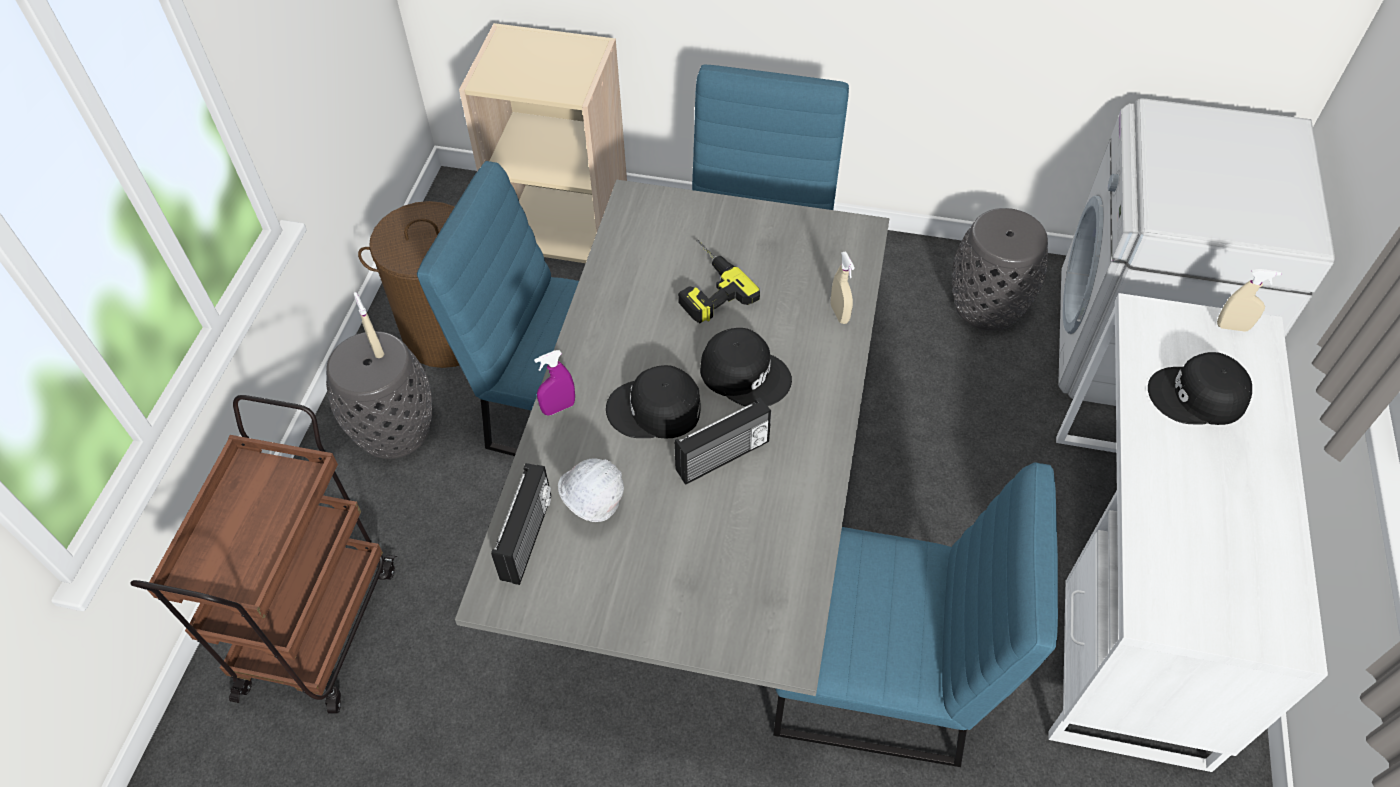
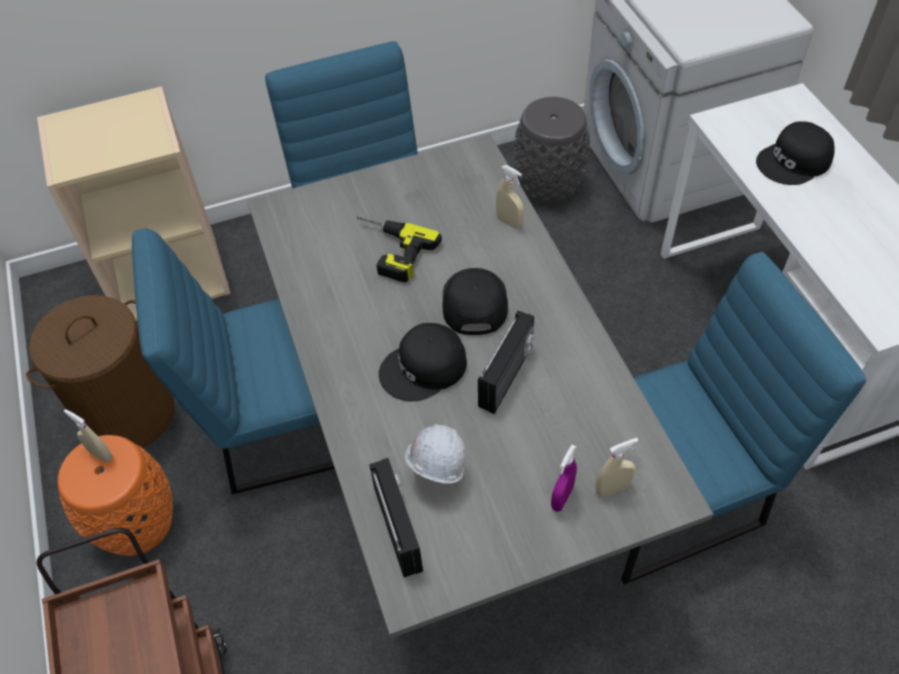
camera: 30 degrees left, 0 degrees up
grey stool [326,331,432,459] -> orange stool [57,435,173,556]
purple spray bottle [534,350,575,415] -> purple spray bottle moved to [551,445,577,512]
black cap [700,328,792,406] -> black cap turned 90 degrees counterclockwise [443,268,508,335]
beige spray bottle [1217,269,1281,331] -> beige spray bottle moved to [595,438,638,497]

